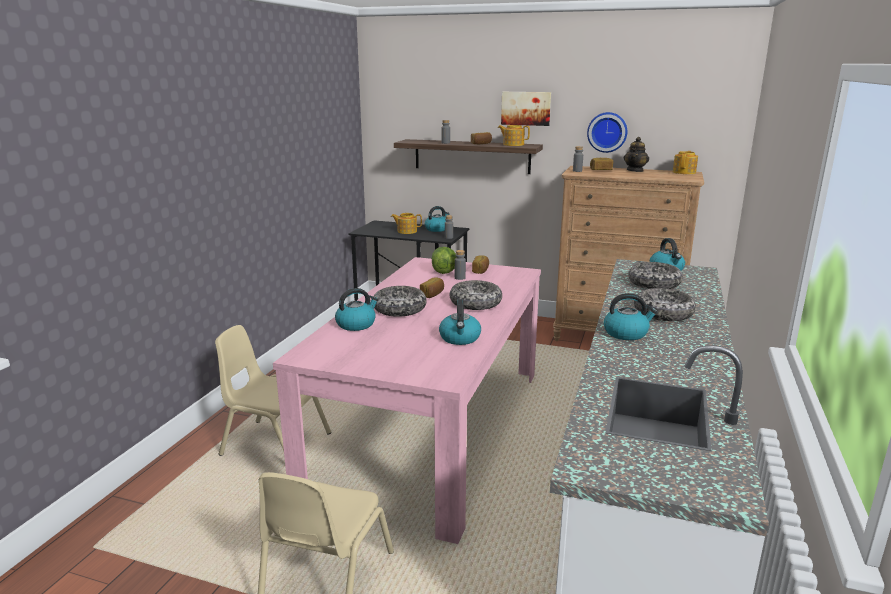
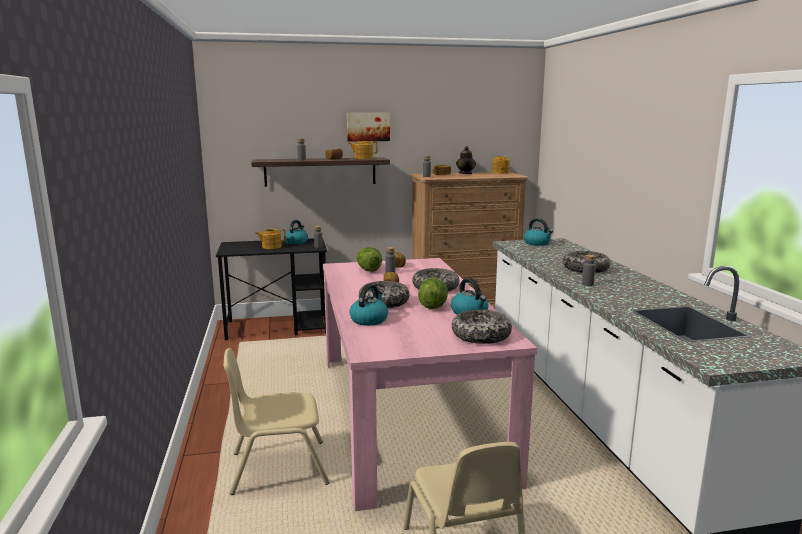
camera: 30 degrees left, 5 degrees down
wall clock [587,112,627,153] -> none
kettle [604,293,658,340] -> grey bottle [582,255,596,286]
bowl [628,262,683,289] -> bowl moved to [452,309,512,344]
none -> lettuce [418,278,448,309]

